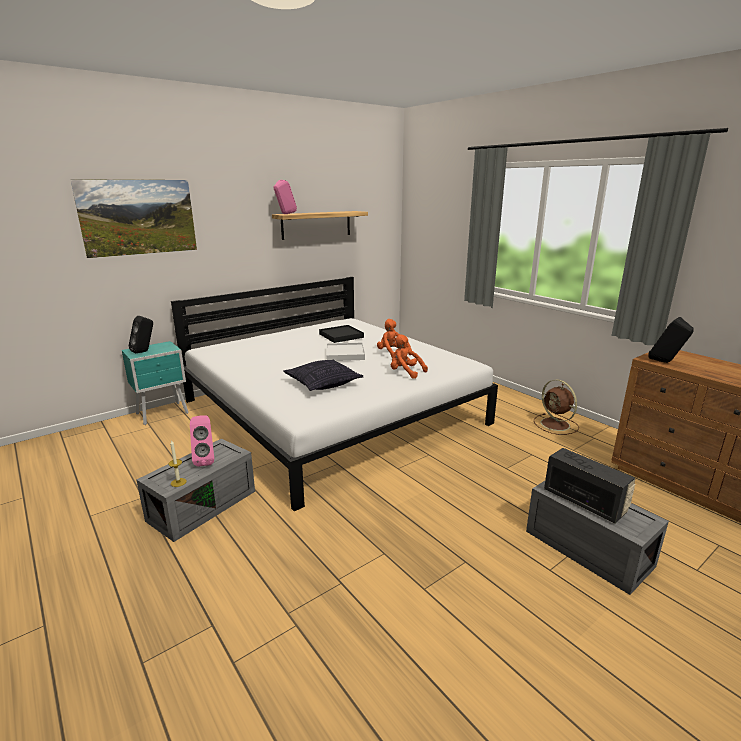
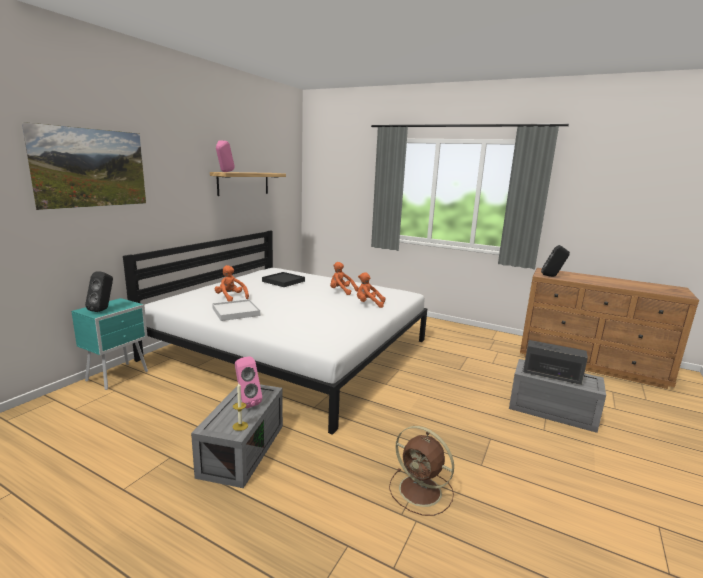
camera: 25 degrees left, 5 degrees down
pillow [284,360,364,391] -> none
white tray [326,343,365,361] -> white tray moved to [212,299,260,321]
brown fan [534,379,579,435] -> brown fan moved to [389,426,454,516]
none -> orange plush toy [215,265,249,302]

